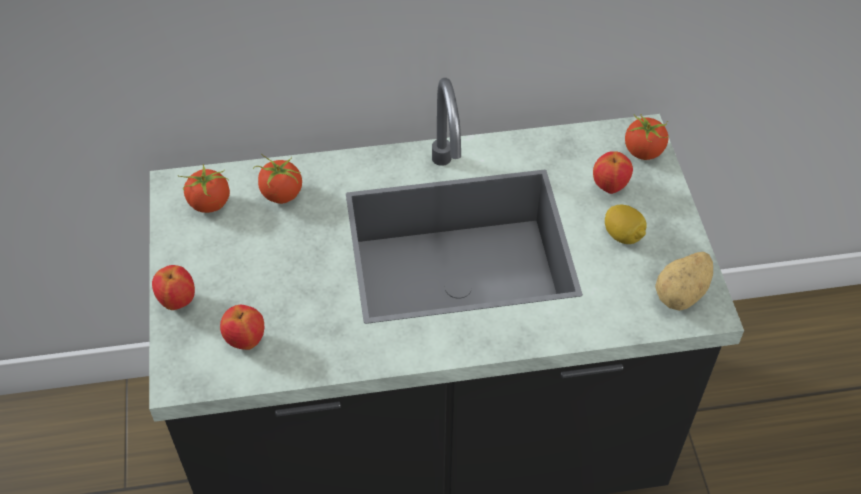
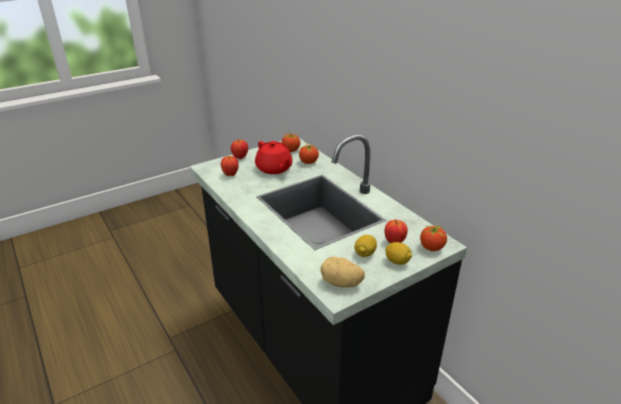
camera: 65 degrees right, 20 degrees down
none -> red teapot [255,141,293,174]
none -> lemon [386,242,412,265]

